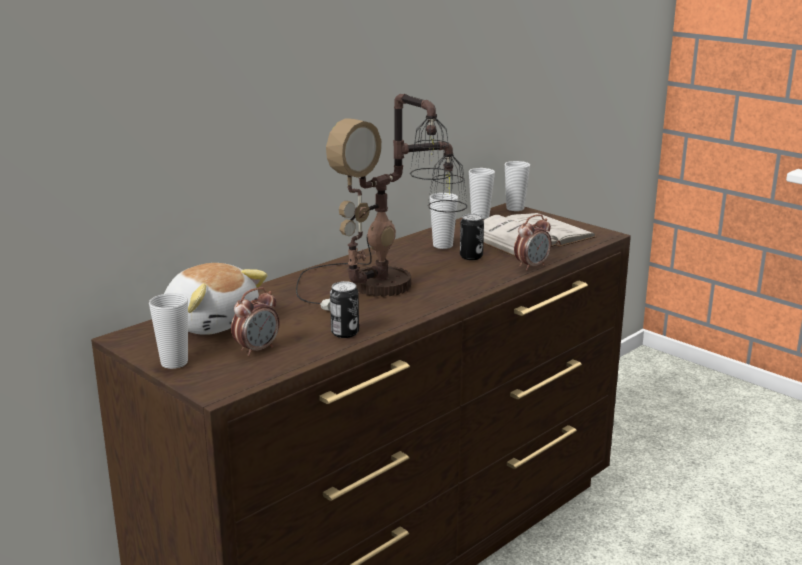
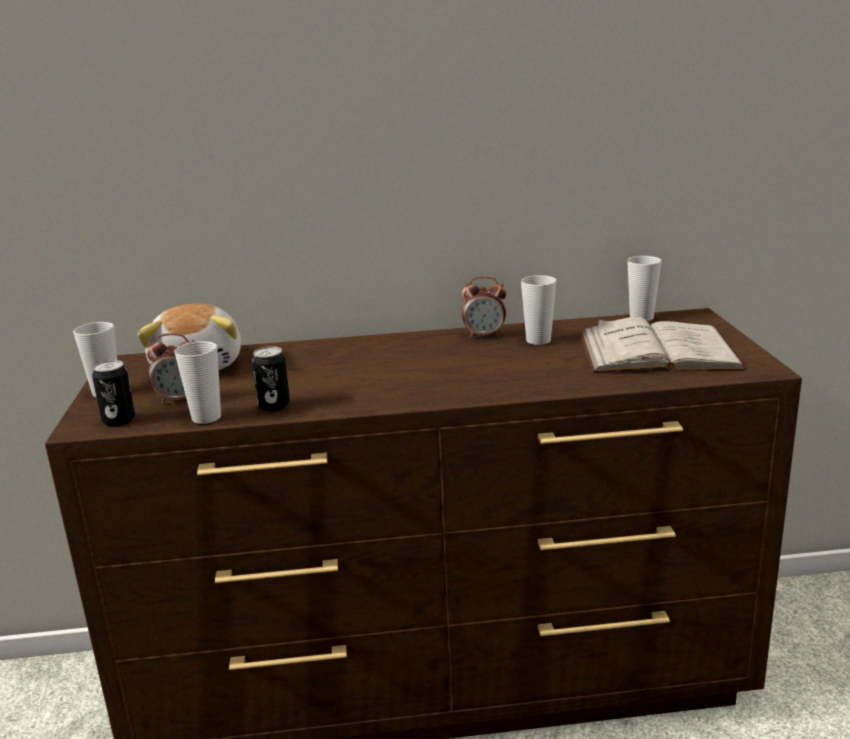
camera: 40 degrees right, 0 degrees up
table lamp [296,93,467,311] -> none
can [460,214,484,260] -> can moved to [92,360,135,426]
cup [505,161,530,211] -> cup moved to [175,341,221,424]
alarm clock [514,214,552,270] -> alarm clock moved to [461,276,507,338]

